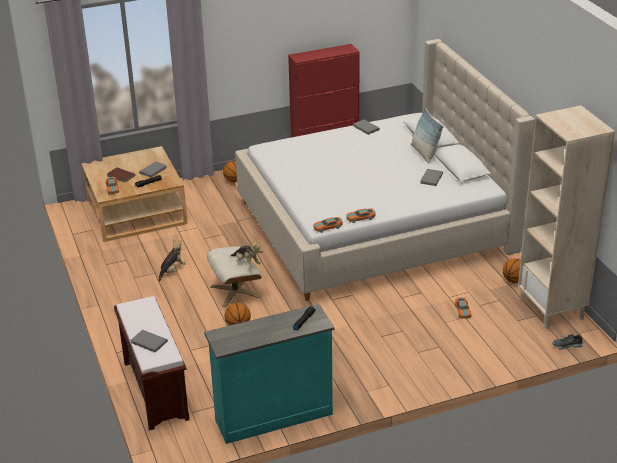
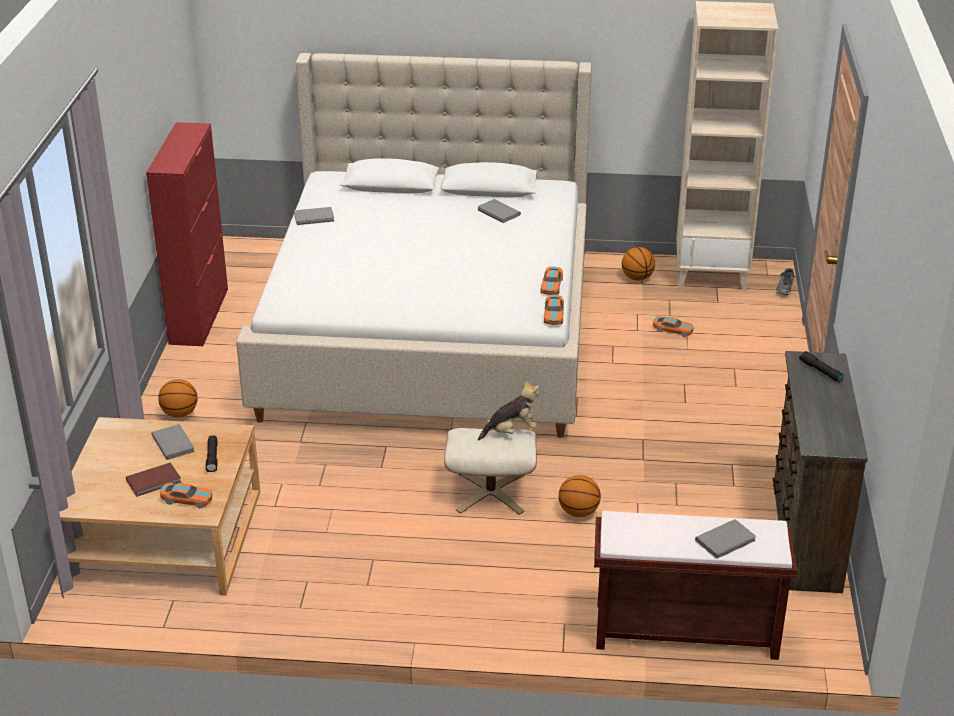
camera: 65 degrees left, 0 degrees up
plush toy [159,240,186,282] -> none
turquoise dresser [204,304,334,444] -> brown dresser [773,351,868,593]
pillow [411,108,444,163] -> none

